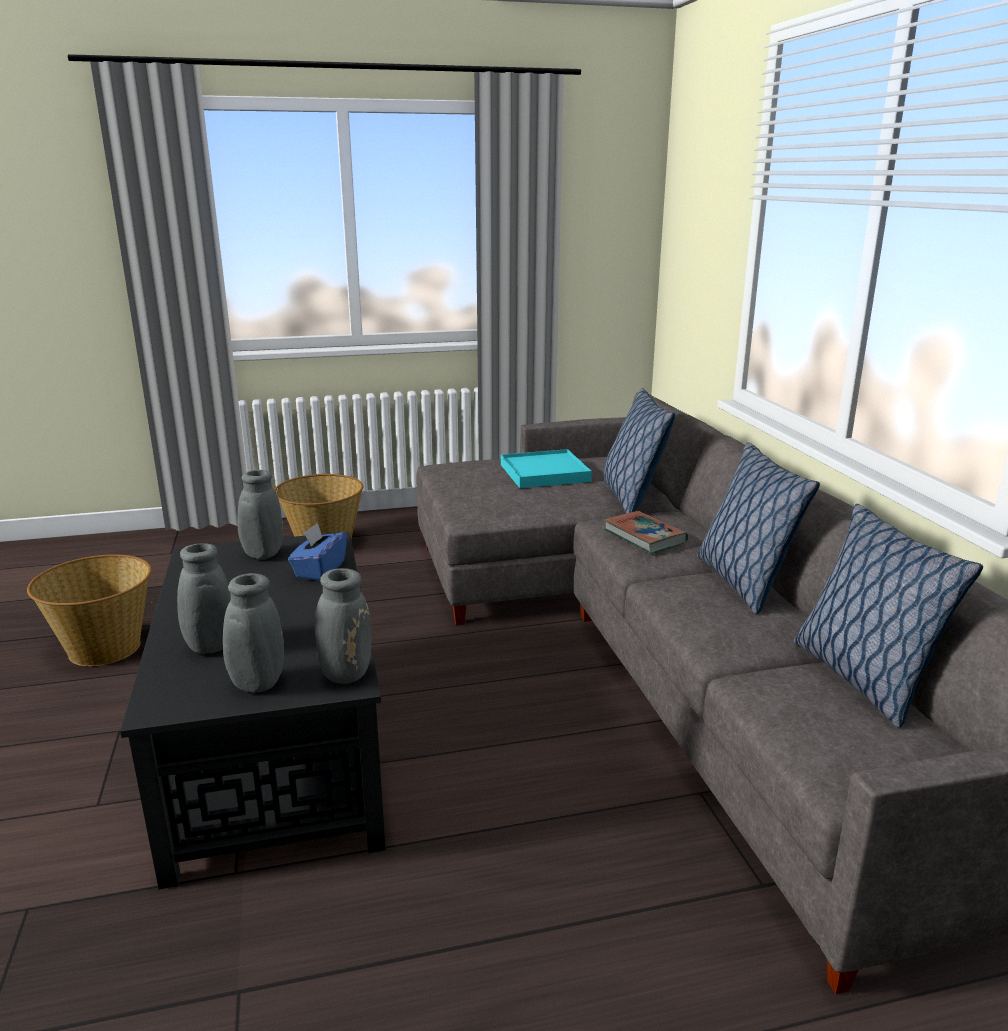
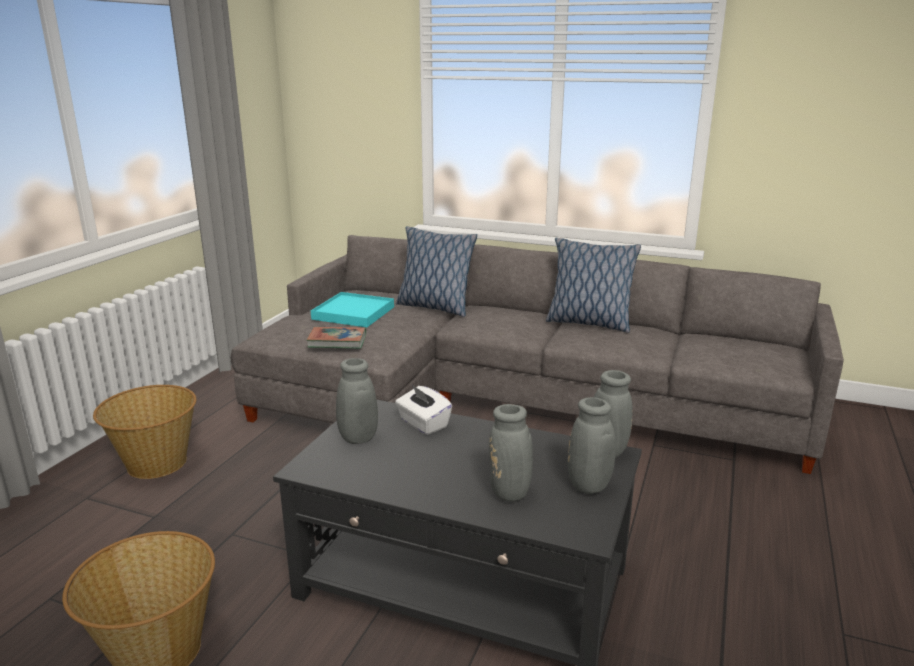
camera: 55 degrees left, 0 degrees up
blue tissue box [288,522,347,581] -> white tissue box [395,385,452,435]
book [604,511,688,554] -> book moved to [307,327,366,349]
pillow [794,504,983,728] -> none

